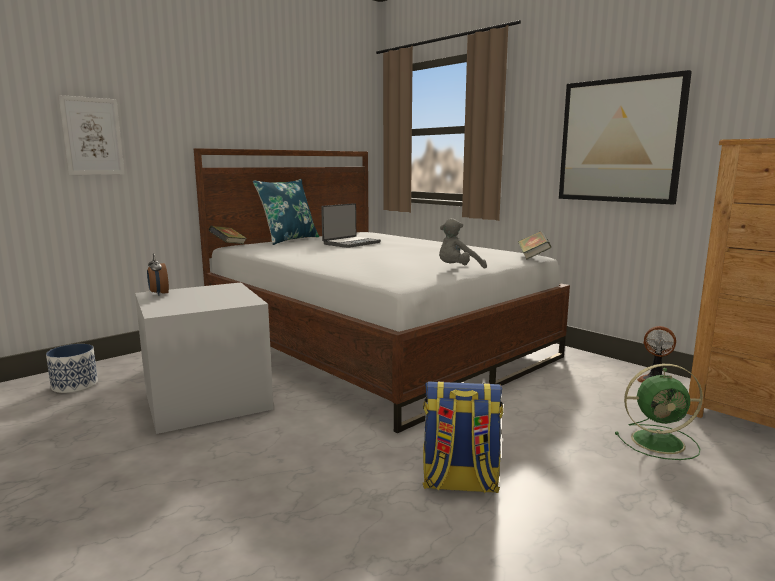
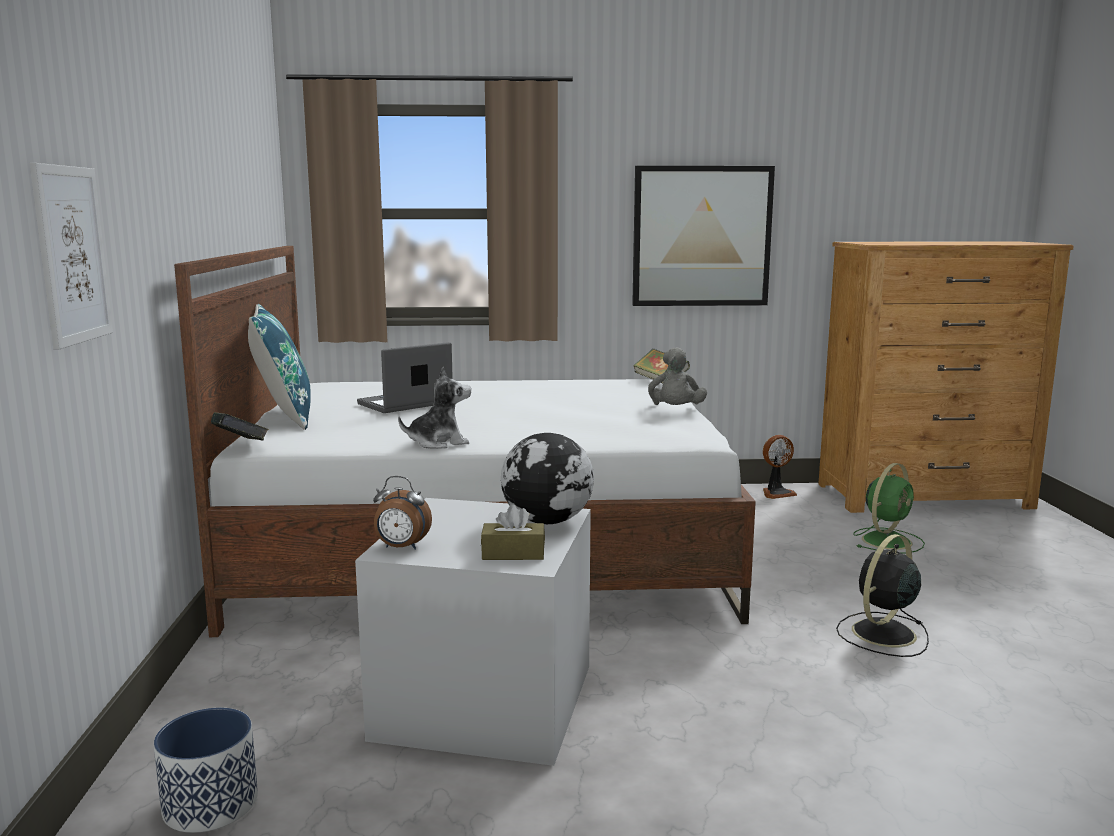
camera: 50 degrees left, 0 degrees up
laptop [321,203,381,248] -> laptop turned 120 degrees counterclockwise [357,342,453,413]
backpack [423,381,504,493] -> black fan [836,534,929,657]
none -> plush toy [398,367,471,449]
none -> brown tissue box [481,505,545,560]
none -> globe [501,433,594,524]

